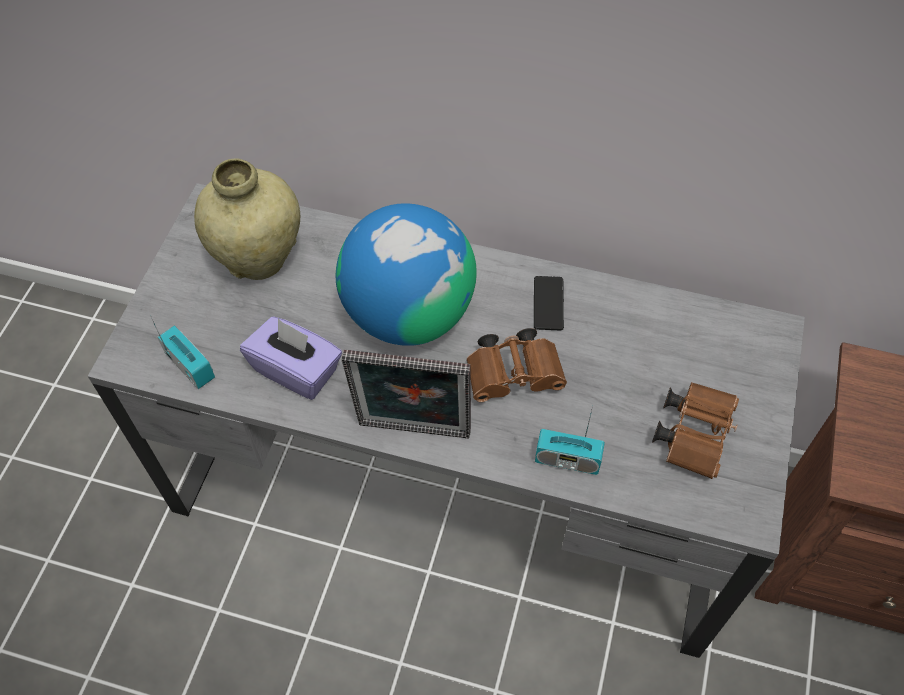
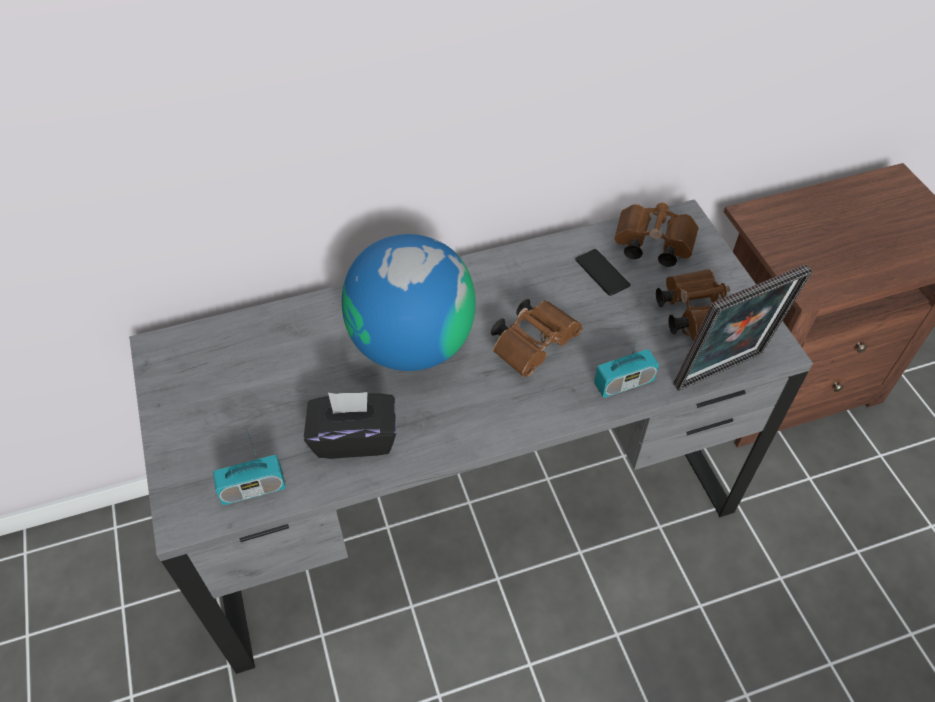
camera: 35 degrees left, 5 degrees down
radio [150,315,215,389] -> radio turned 150 degrees clockwise [213,424,286,505]
beige vase [194,159,300,280] -> none
purple tissue box [240,317,342,400] -> black tissue box [304,392,396,459]
picture frame [342,350,471,438] -> picture frame moved to [673,264,812,391]
phone [534,276,564,330] -> phone moved to [576,249,630,296]
none -> brown binoculars [614,202,699,267]

